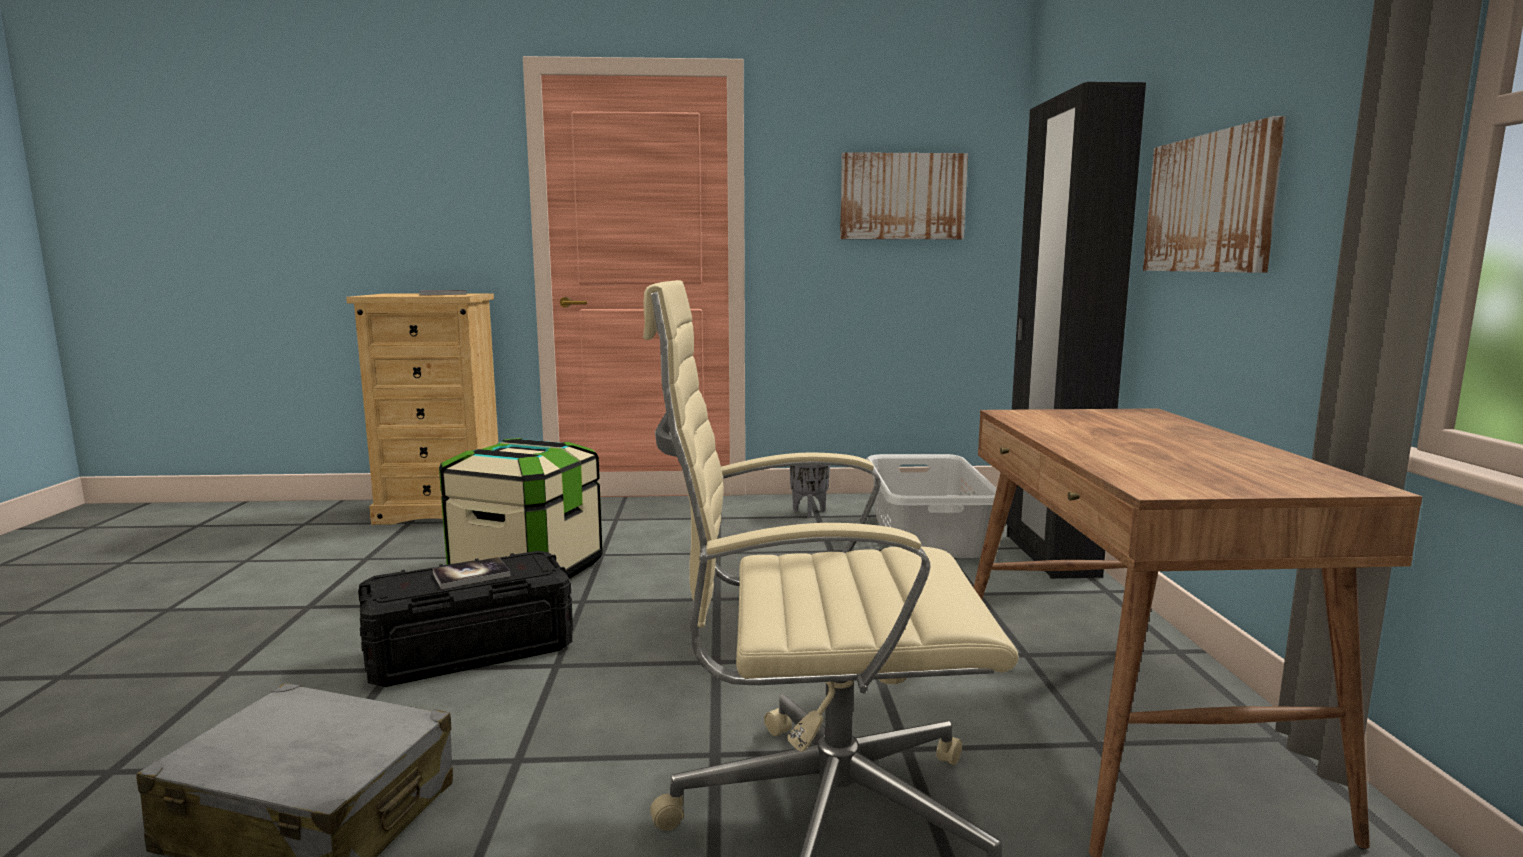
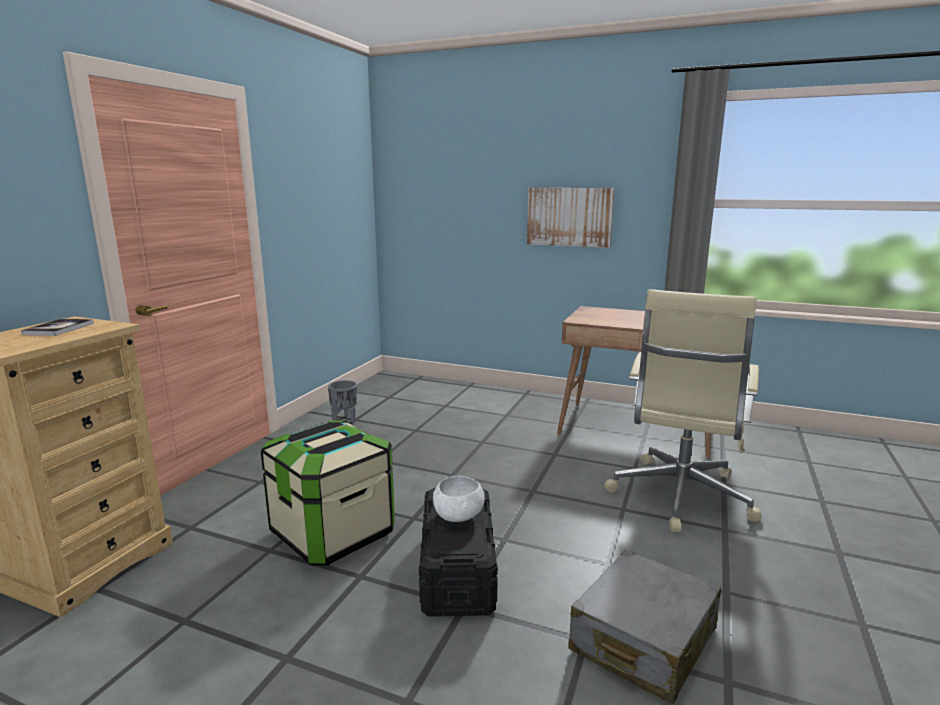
camera: 65 degrees left, 5 degrees up
book [433,557,510,589] -> white bowl [433,476,485,522]
picture [840,152,968,239] -> none
grey laundry basket [866,454,997,558] -> none
black wardrobe [1006,82,1146,579] -> none

